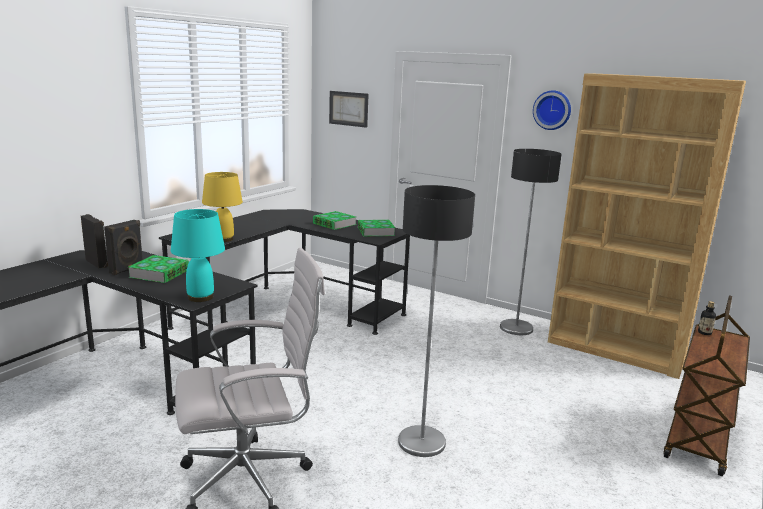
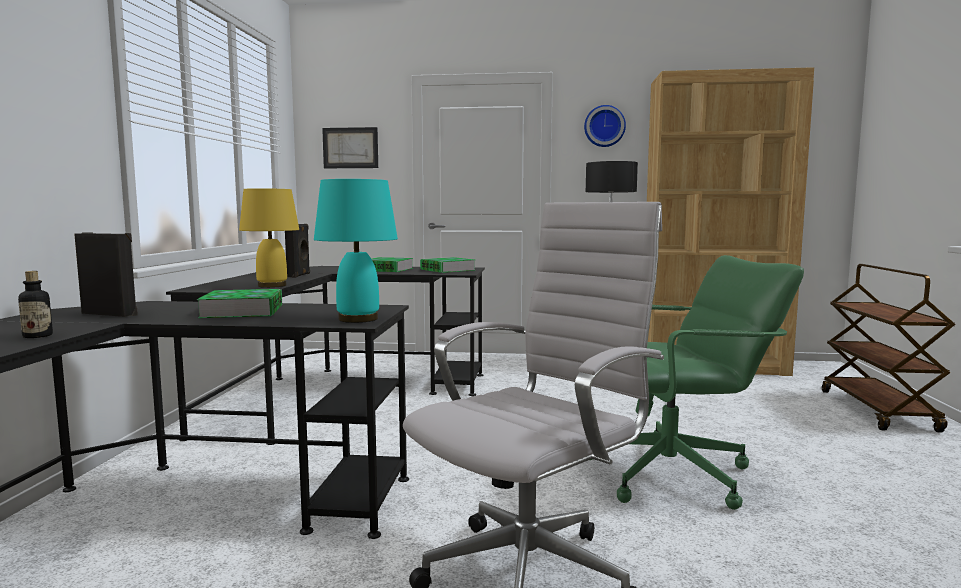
camera: 25 degrees left, 10 degrees down
black speaker [104,220,143,275] -> black speaker moved to [285,224,310,278]
floor lamp [398,185,475,457] -> green office chair [590,255,804,510]
bottle [698,301,716,335] -> bottle moved to [18,271,53,338]

